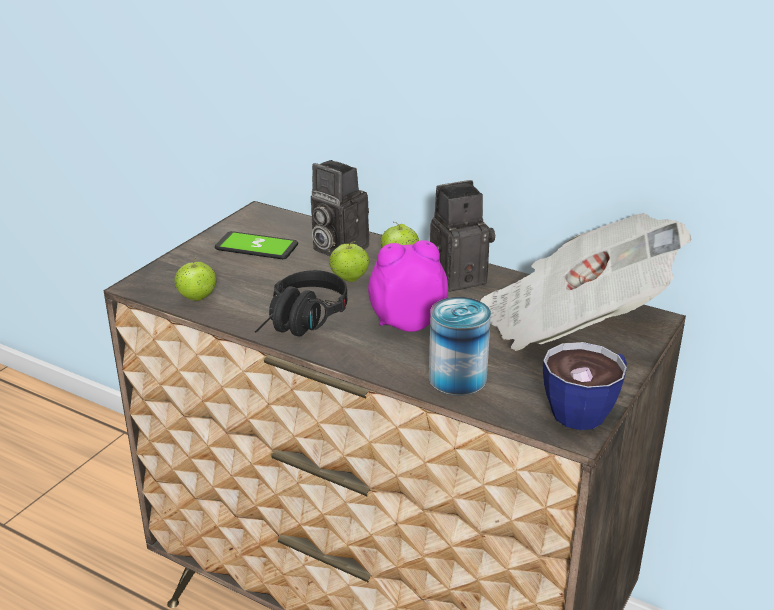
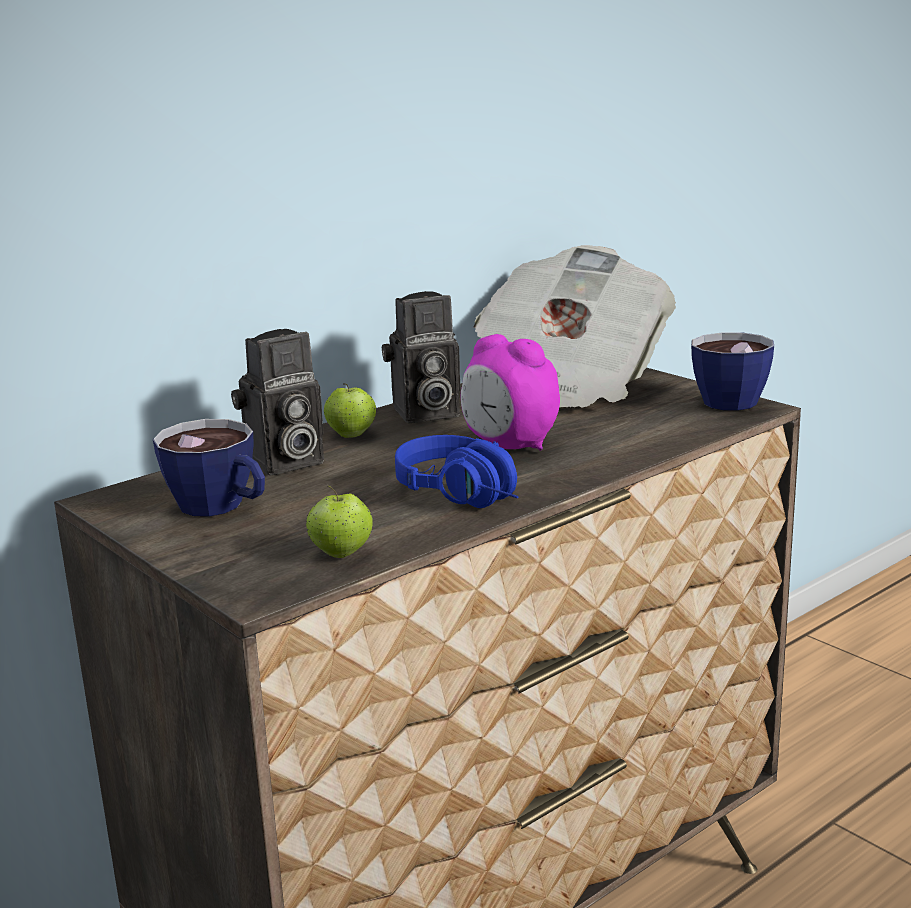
camera: 70 degrees left, 10 degrees down
phone [215,231,298,259] -> cup [153,419,265,517]
black headphones [255,270,347,337] -> blue headphones [395,435,518,508]
apple [329,241,369,282] -> none
alarm clock [368,240,448,332] -> alarm clock turned 60 degrees counterclockwise [461,334,560,451]
can [429,297,491,396] -> none
camera [430,180,495,292] -> camera turned 105 degrees counterclockwise [382,291,460,423]

